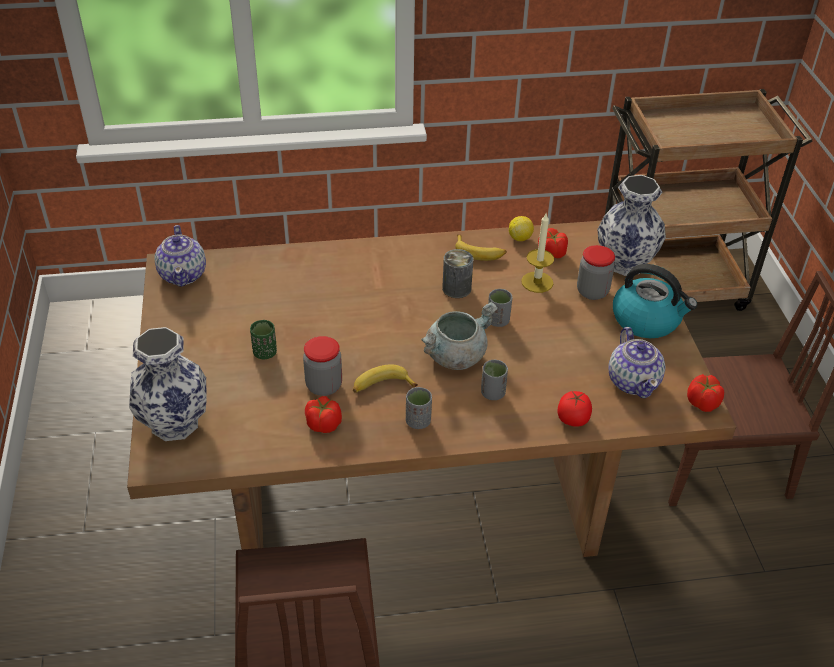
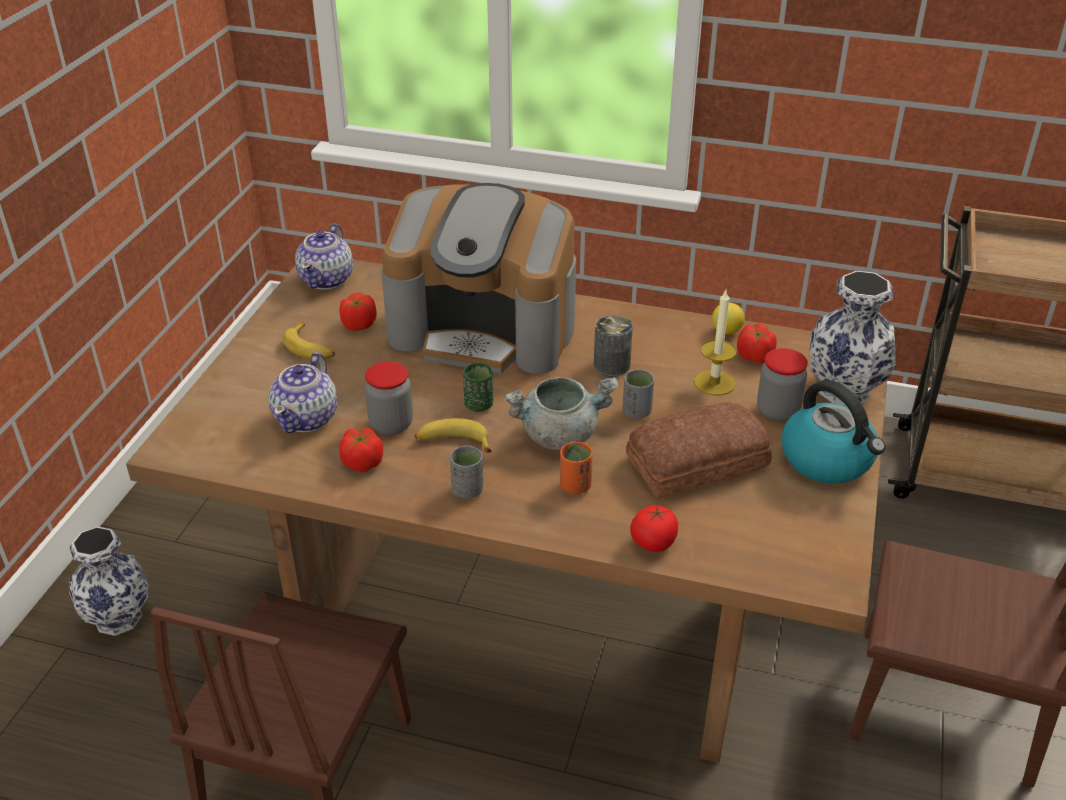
camera: 25 degrees right, 5 degrees down
vase [129,327,207,441] -> vase moved to [69,527,149,636]
green cup [250,320,277,360] -> green cup moved to [463,363,493,412]
banana [455,234,507,261] -> banana moved to [283,322,335,361]
grey cup [481,360,508,400] -> orange cup [560,442,593,494]
teapot [608,327,666,398] -> teapot moved to [269,352,337,433]
tomato [687,374,724,412] -> tomato moved to [339,293,377,331]
none -> coffee machine [381,183,576,374]
none -> bread [626,403,772,498]

